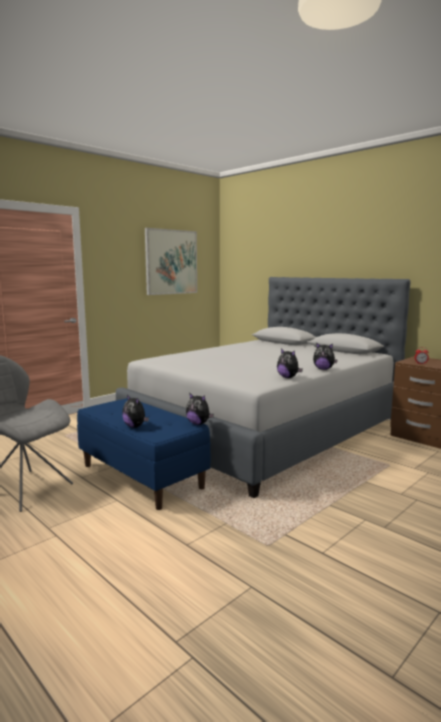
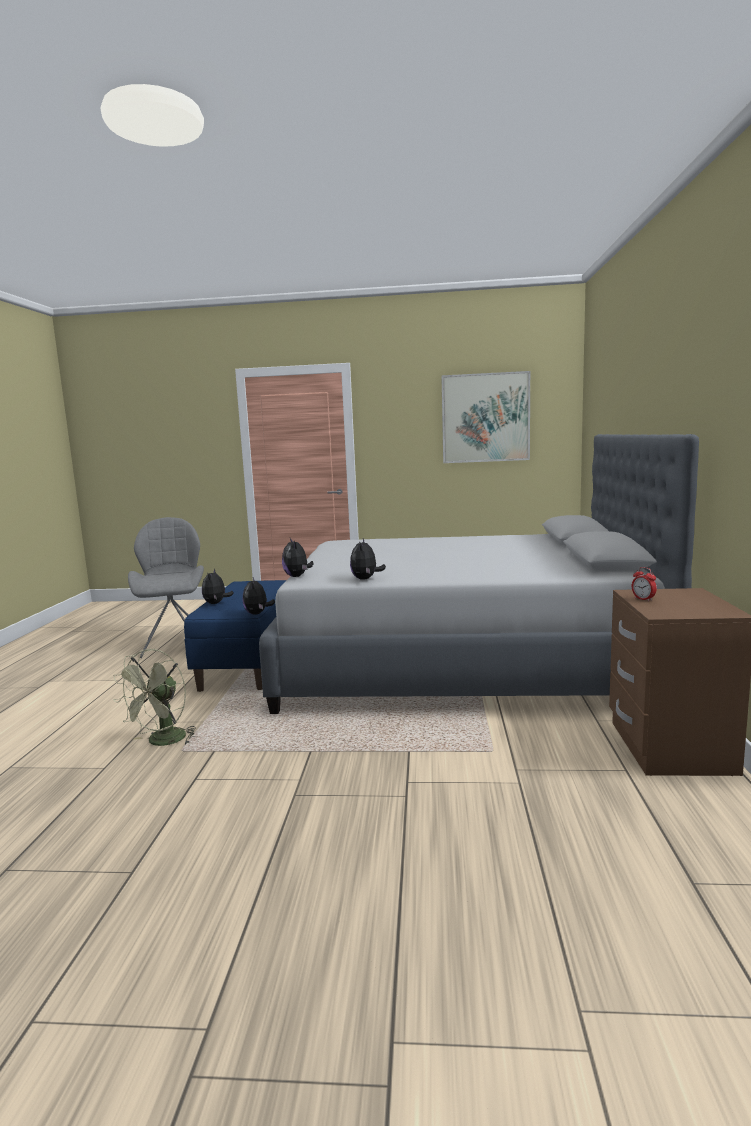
camera: 50 degrees right, 0 degrees up
plush toy [313,343,337,370] -> plush toy moved to [282,538,314,577]
none -> green fan [113,648,196,746]

